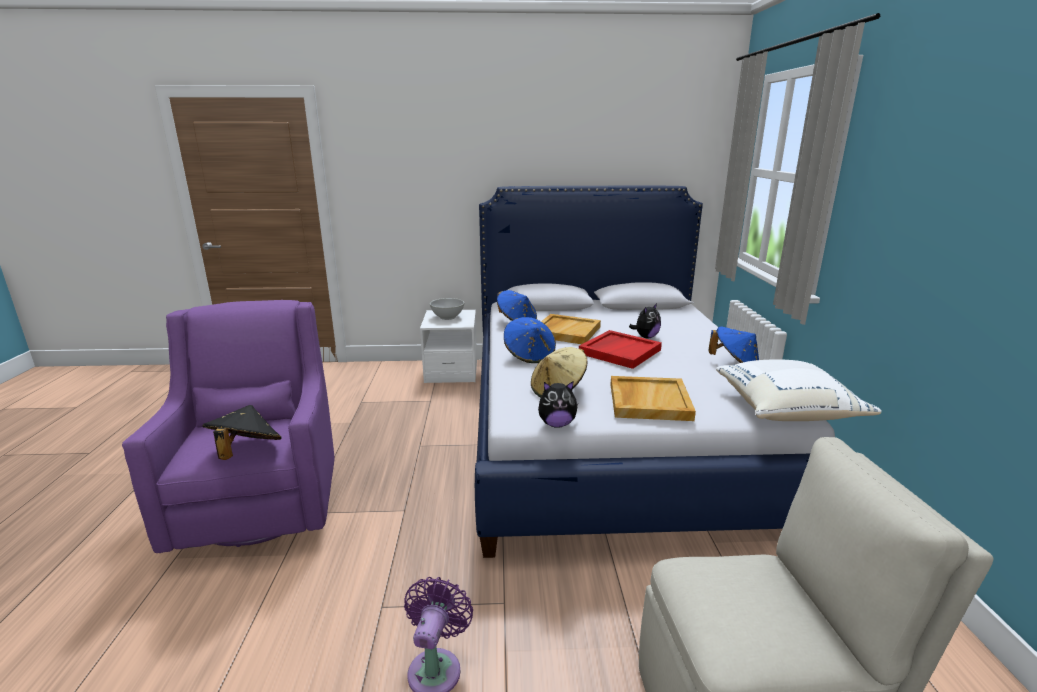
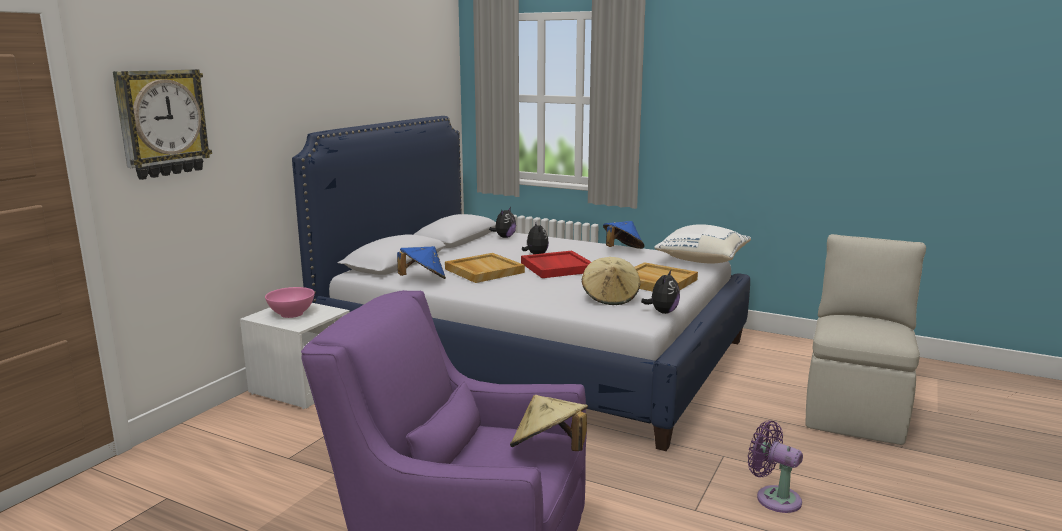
camera: 60 degrees left, 5 degrees down
black hat [203,405,282,460] -> beige hat [510,395,588,451]
white bowl [430,298,464,320] -> pink bowl [265,287,315,318]
blue hat [504,317,556,363] -> none
none -> wall clock [113,69,212,180]
none -> plush toy [489,207,516,238]

